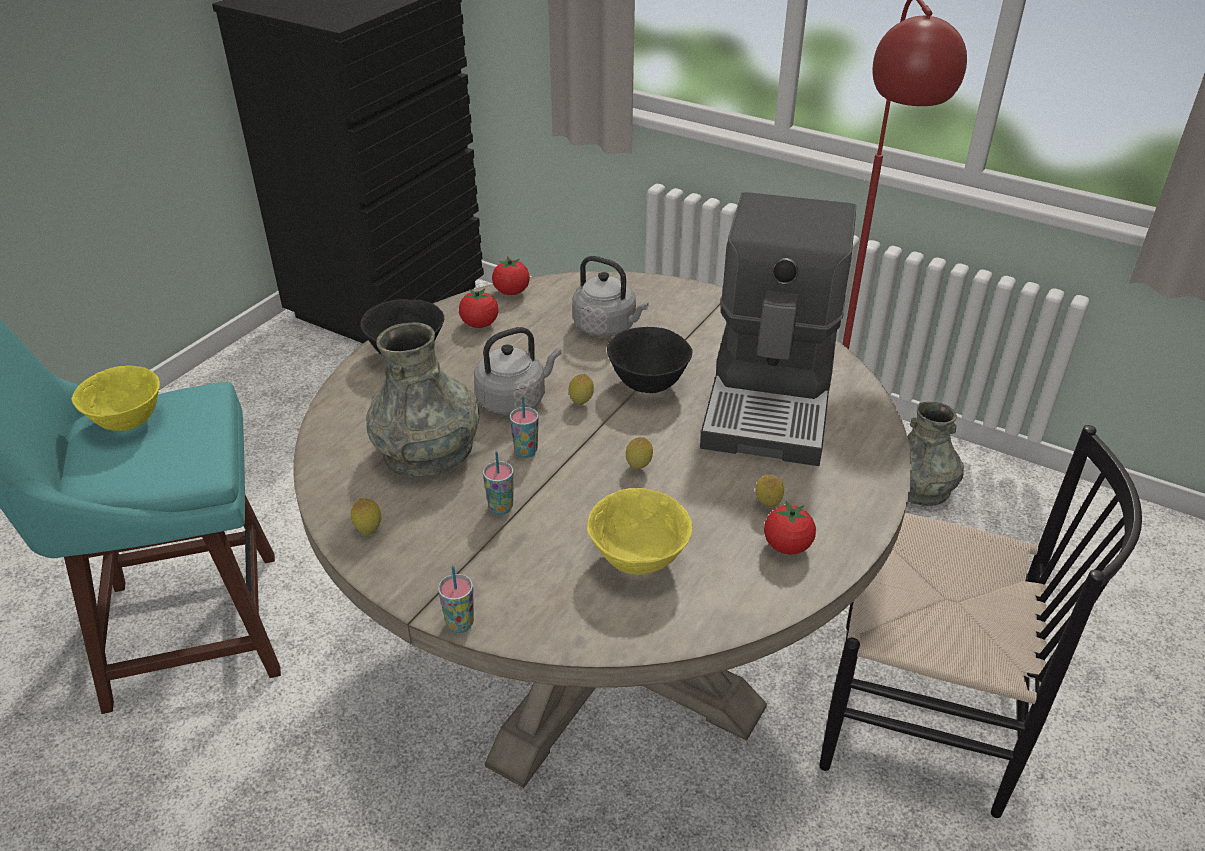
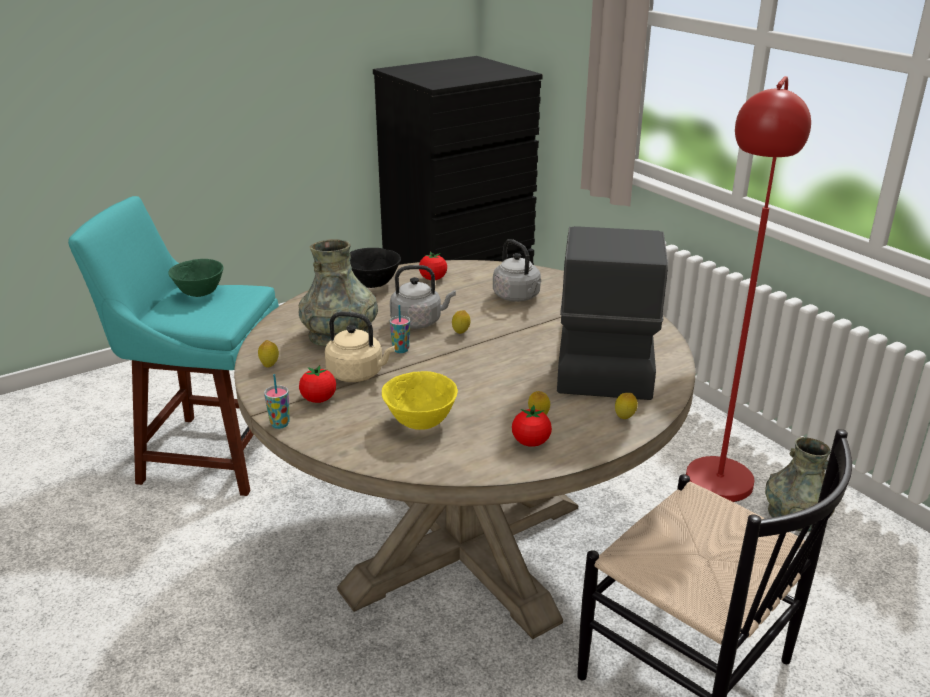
camera: 25 degrees right, 10 degrees down
yellow bowl [72,366,160,431] -> green bowl [169,259,223,297]
cup [483,451,514,515] -> beige kettle [325,312,395,382]
tomato [492,256,530,295] -> tomato moved to [299,365,336,403]
black bowl [607,327,693,393] -> none
lemon [626,437,653,469] -> lemon moved to [615,393,638,419]
coffee machine [700,192,857,466] -> coffee machine turned 150 degrees clockwise [557,226,668,400]

